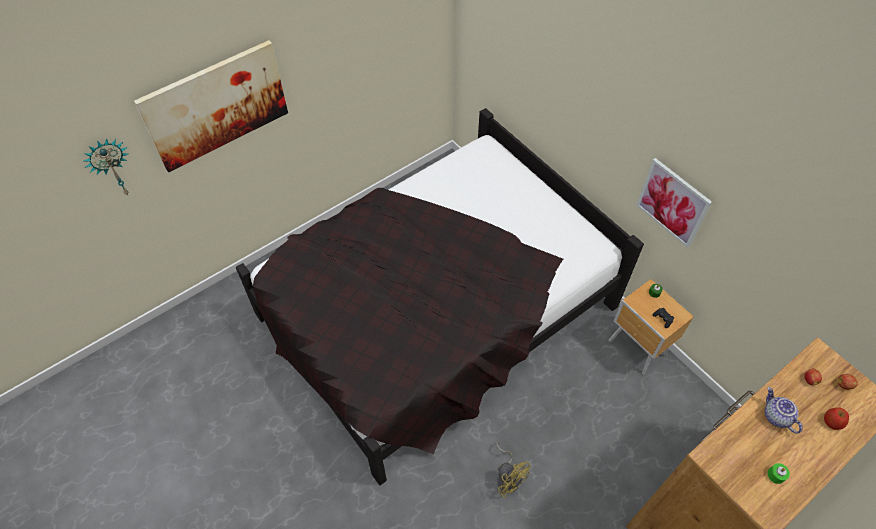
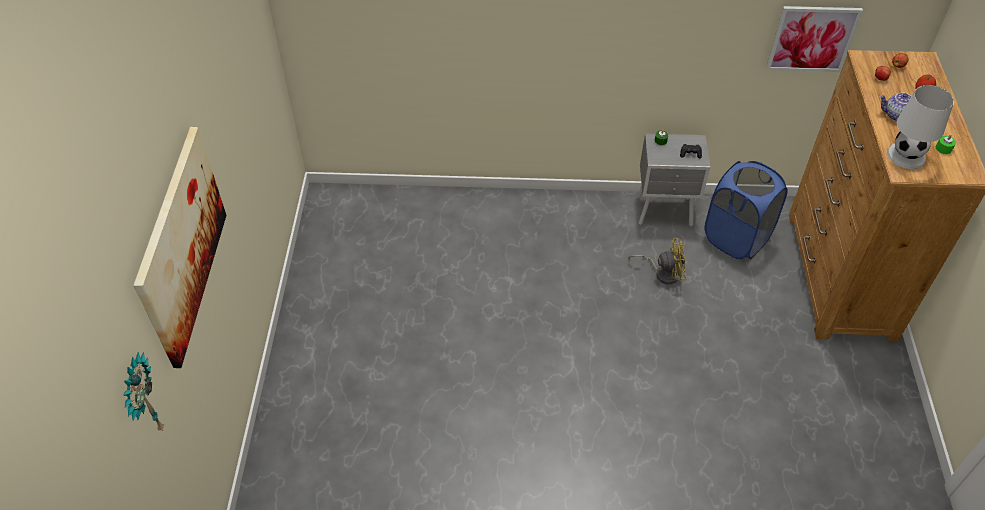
camera: 50 degrees left, 5 degrees down
black bed [236,108,644,485] -> none
yellow fan [496,442,531,498] -> yellow fan moved to [629,237,686,284]
brown nightstand [609,279,694,374] -> grey nightstand [637,134,710,226]
picture [636,158,712,248] -> picture moved to [766,6,863,72]
none -> blue laundry basket [705,161,788,259]
none -> white table lamp [887,85,954,169]

